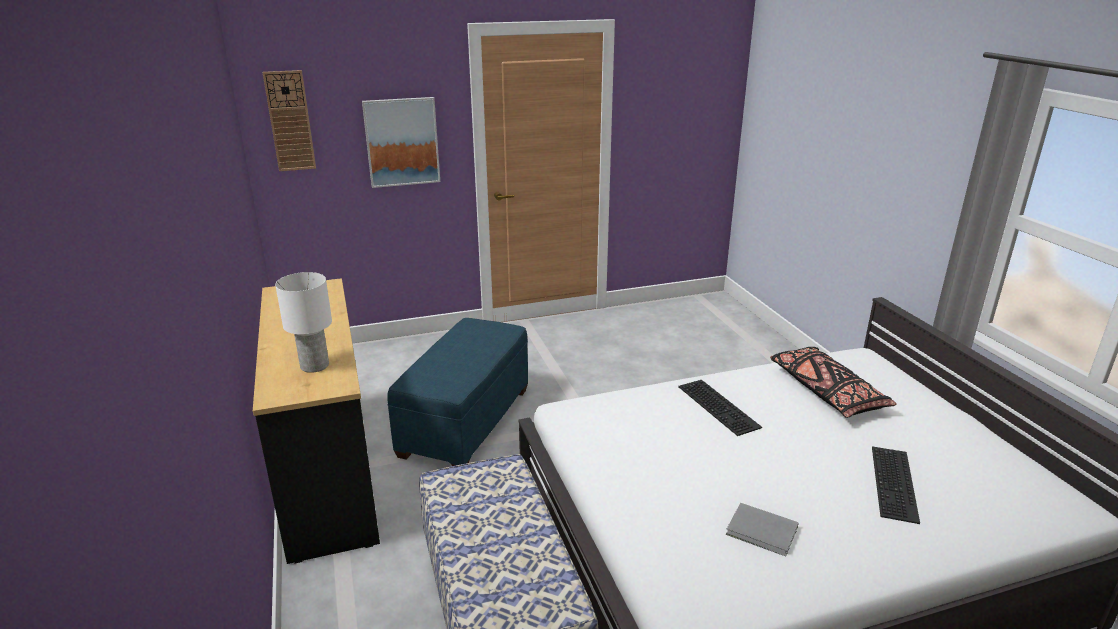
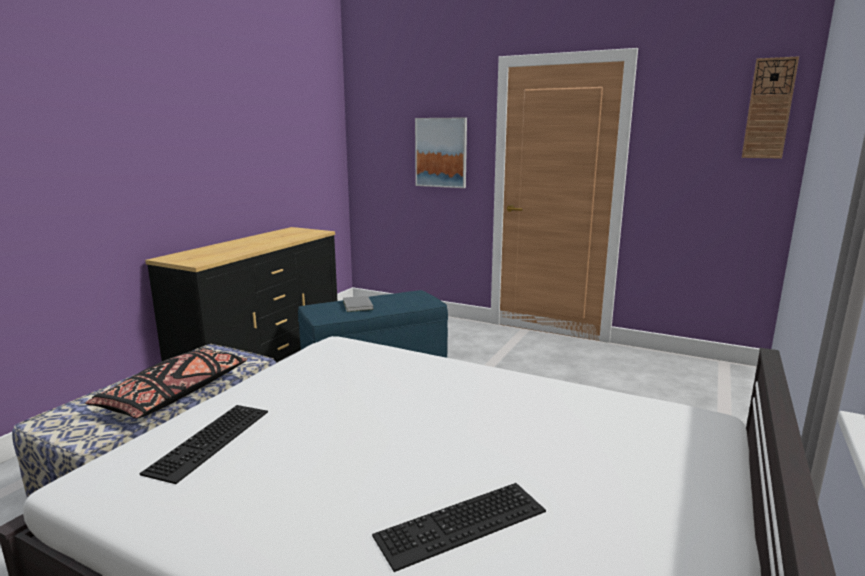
camera: 45 degrees right, 10 degrees down
wall clock [263,70,316,171] -> wall clock moved to [742,56,799,159]
white table lamp [275,272,332,373] -> none
keyboard [678,380,762,436] -> keyboard moved to [139,405,268,484]
grey book [726,503,799,556] -> grey book moved to [343,296,373,312]
black pillow [770,347,897,418] -> black pillow moved to [85,348,247,419]

